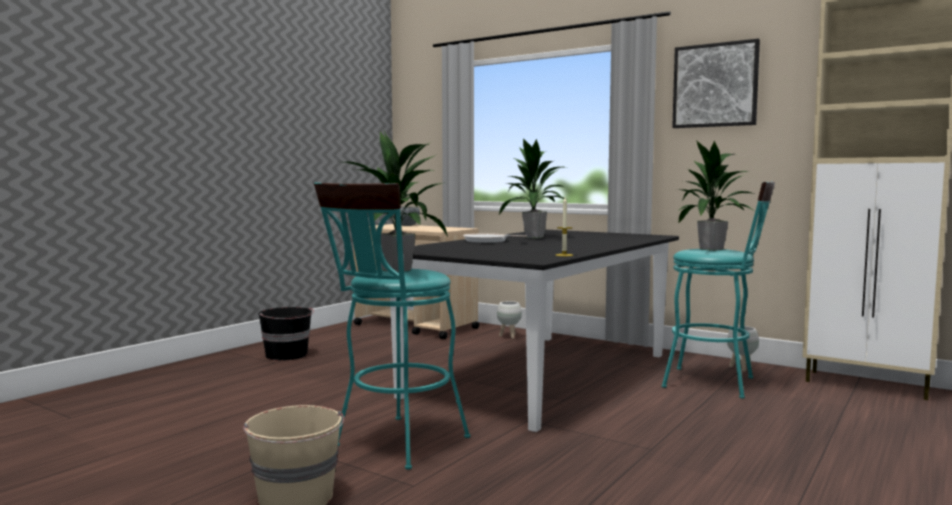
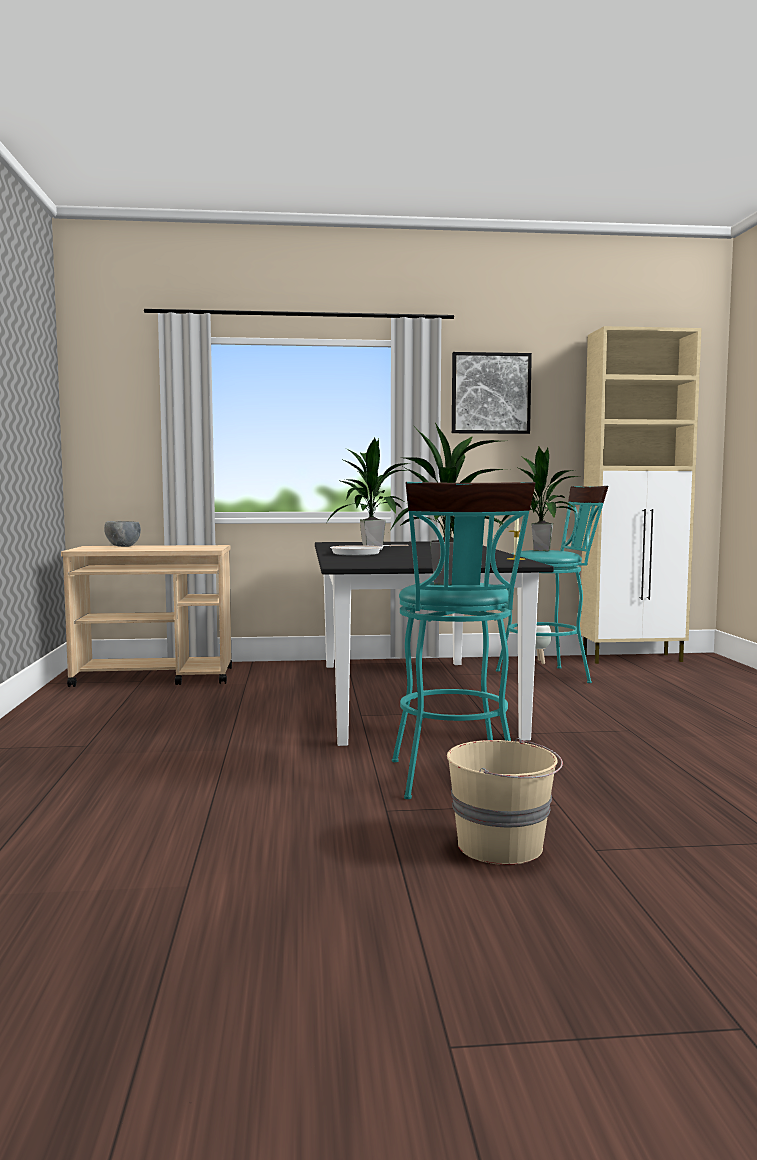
camera: 40 degrees left, 0 degrees up
black bucket [258,307,314,360] -> none
white planter [497,301,522,339] -> none

